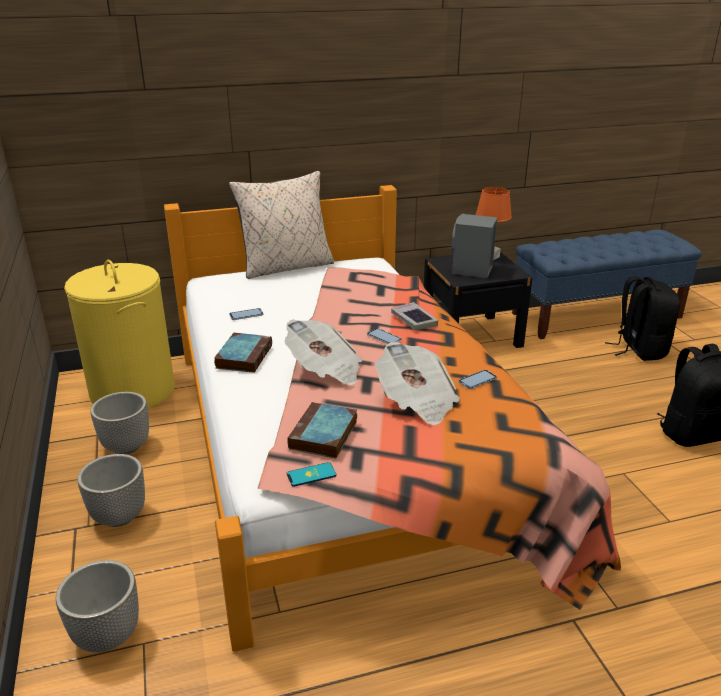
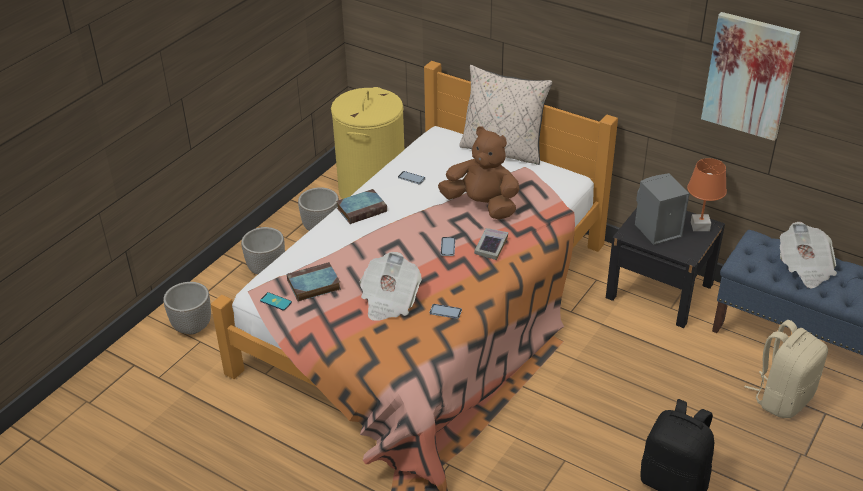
camera: 50 degrees right, 10 degrees up
newspaper [284,320,362,385] -> newspaper moved to [780,222,837,289]
black backpack [605,276,680,361] -> beige backpack [745,320,828,418]
none -> brown plush toy [438,126,519,220]
none -> picture [701,12,800,141]

